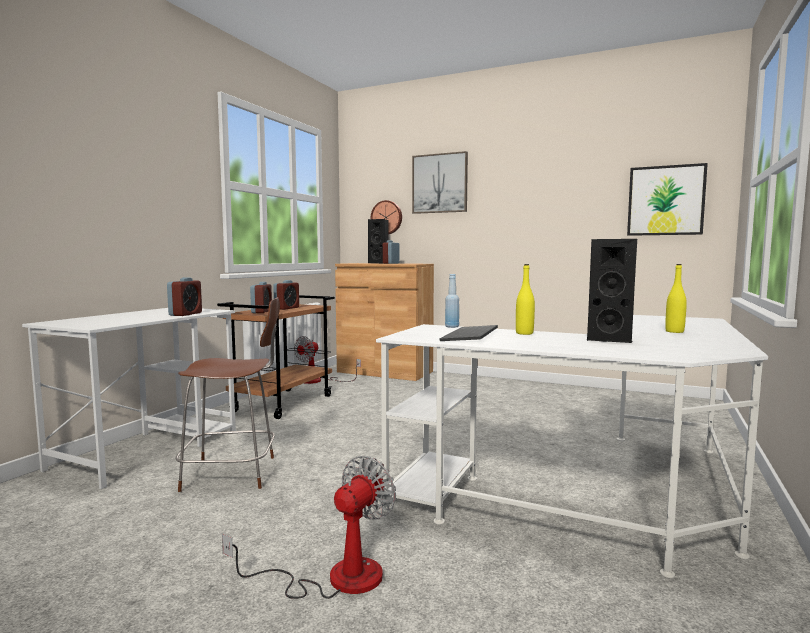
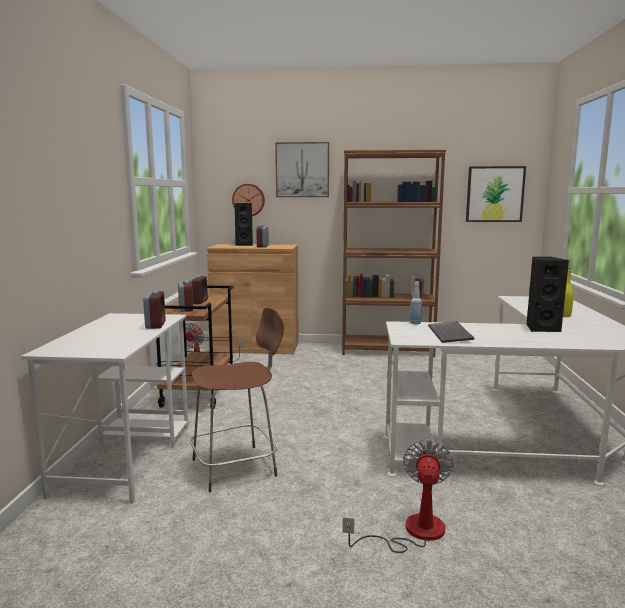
camera: 20 degrees left, 5 degrees up
yellow bottle [516,264,535,335] -> none
none -> brown bookcase [342,149,446,357]

